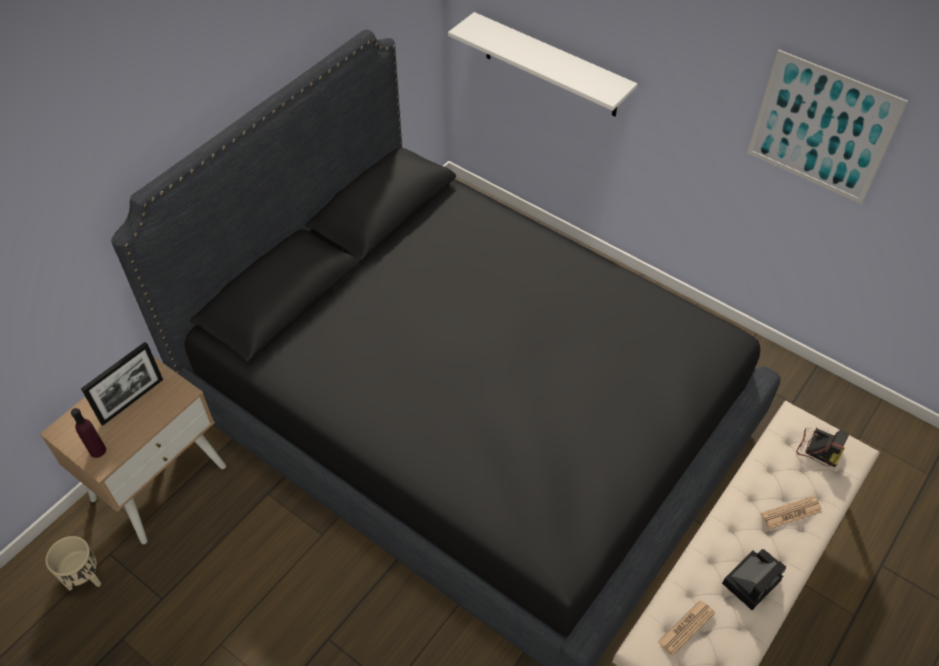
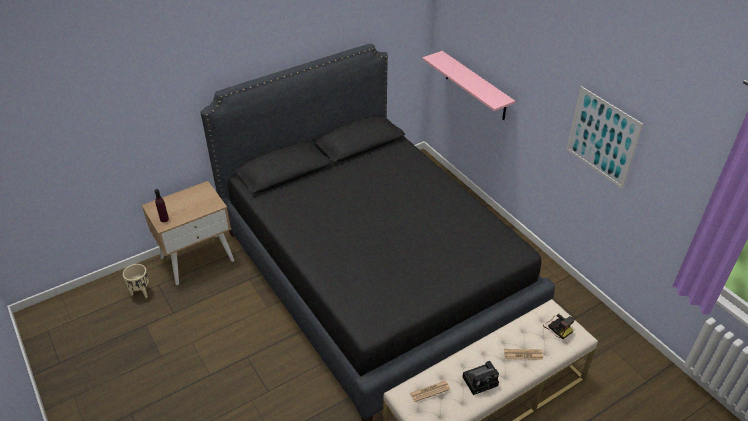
camera: 20 degrees right, 10 degrees down
picture frame [81,342,163,425] -> none
white shelf [448,12,638,117] -> pink shelf [422,51,515,120]

